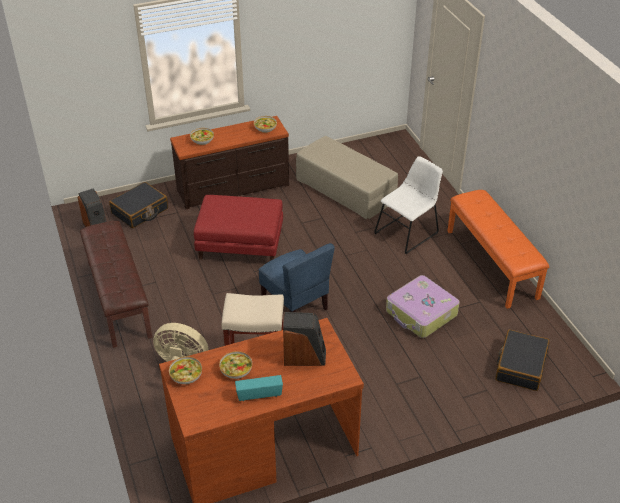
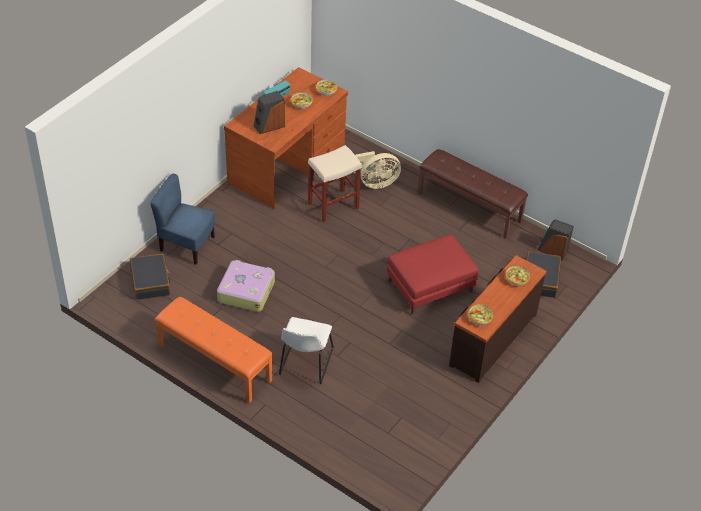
camera: 145 degrees right, 5 degrees up
blue chair [259,243,335,312] -> blue chair moved to [150,174,215,264]
beige ottoman [296,136,398,219] -> none

